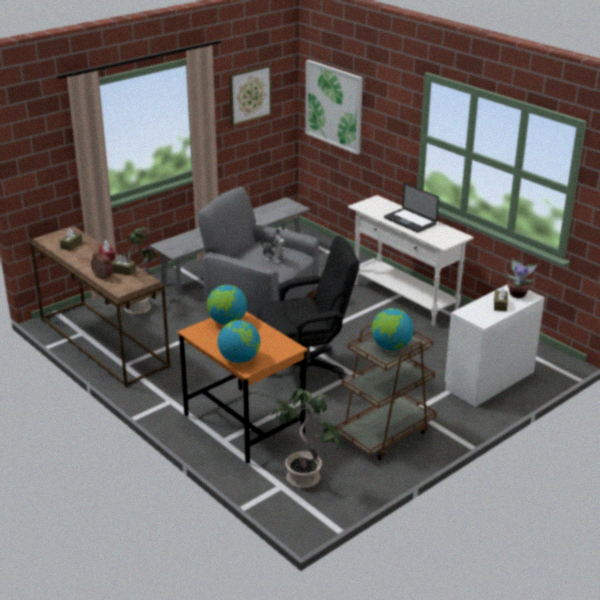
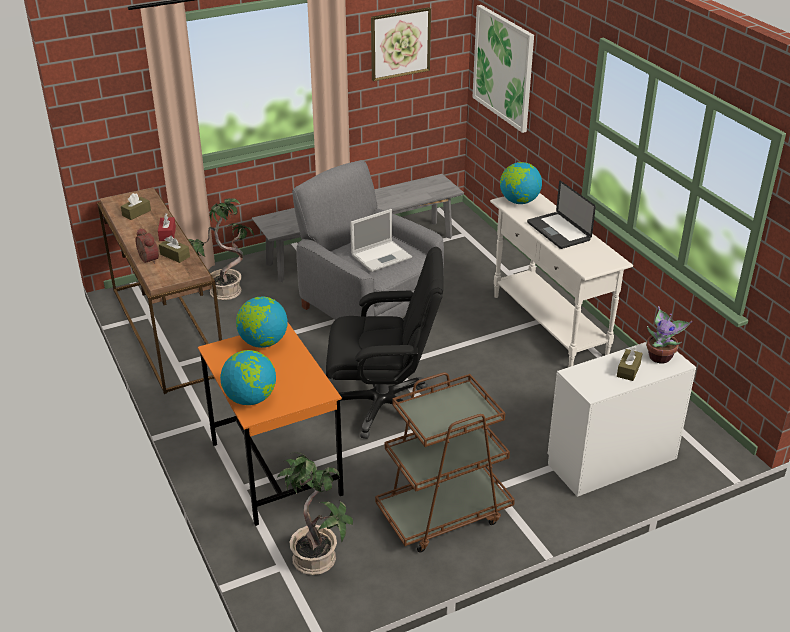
camera: 15 degrees right, 5 degrees up
plush toy [261,229,288,264] -> laptop [350,209,412,272]
globe [371,308,414,350] -> globe moved to [500,162,542,204]

